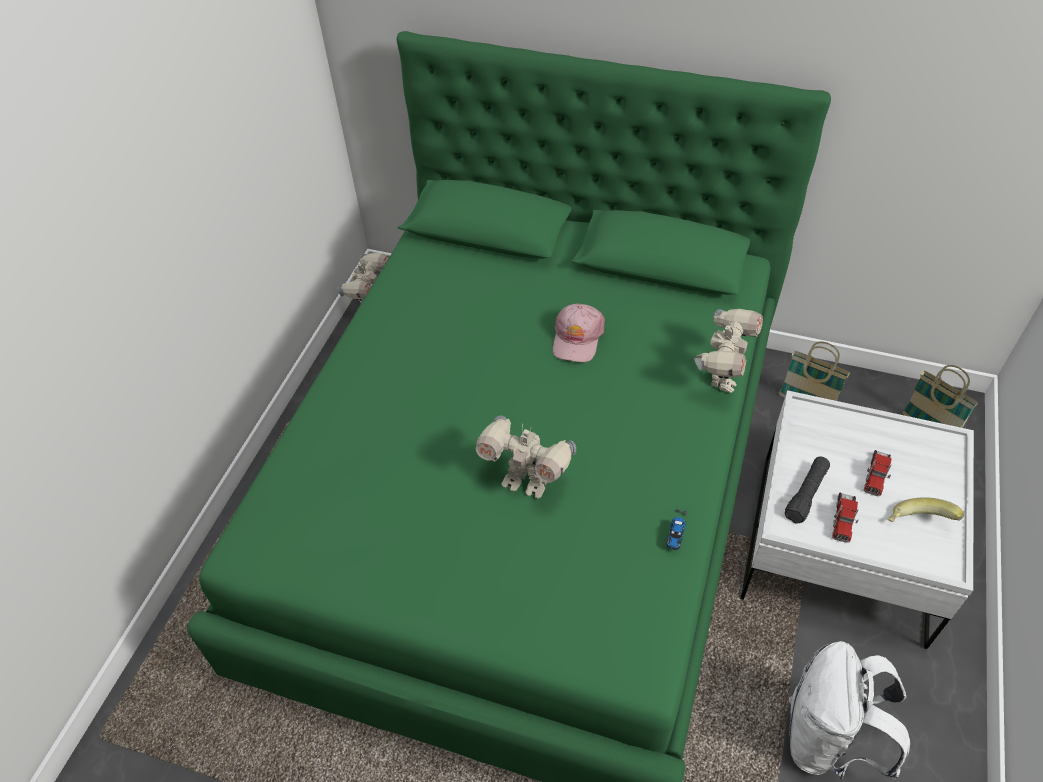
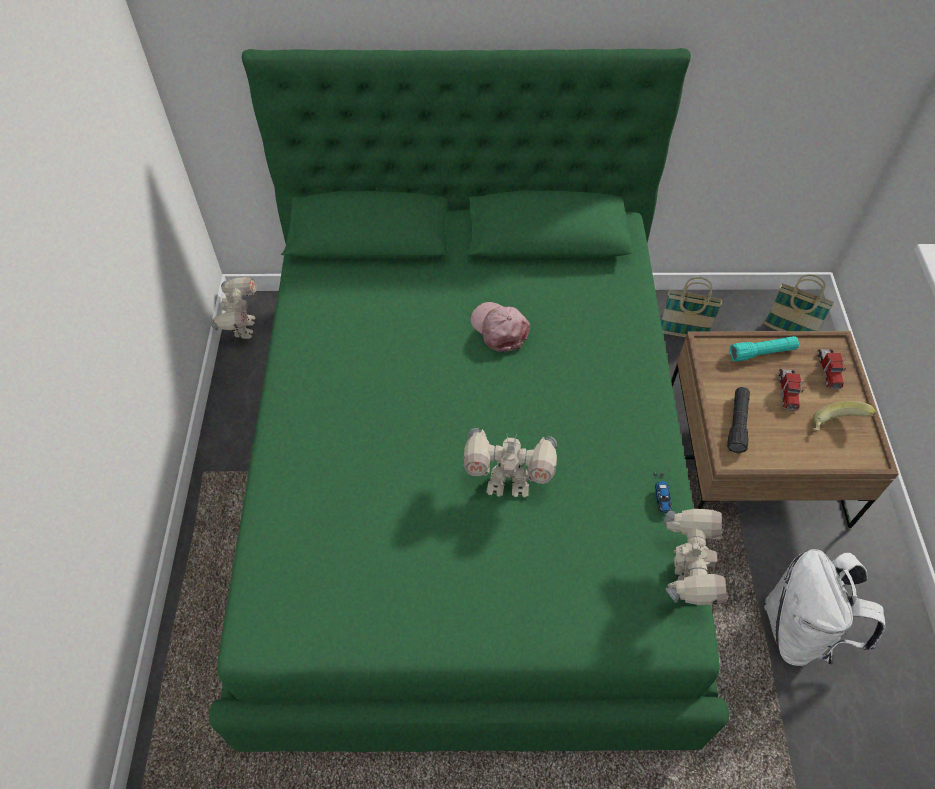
camera: 20 degrees left, 5 degrees up
pink cap [553,304,605,362] -> pink cap turned 150 degrees clockwise [470,302,530,352]
toy robot [694,309,763,393] -> toy robot moved to [664,509,727,605]
white coffee table [741,390,974,649] -> brown coffee table [671,331,899,528]
toy truck [832,493,859,543] -> toy truck moved to [817,349,846,389]
none -> turquoise flashlight [729,336,799,362]

